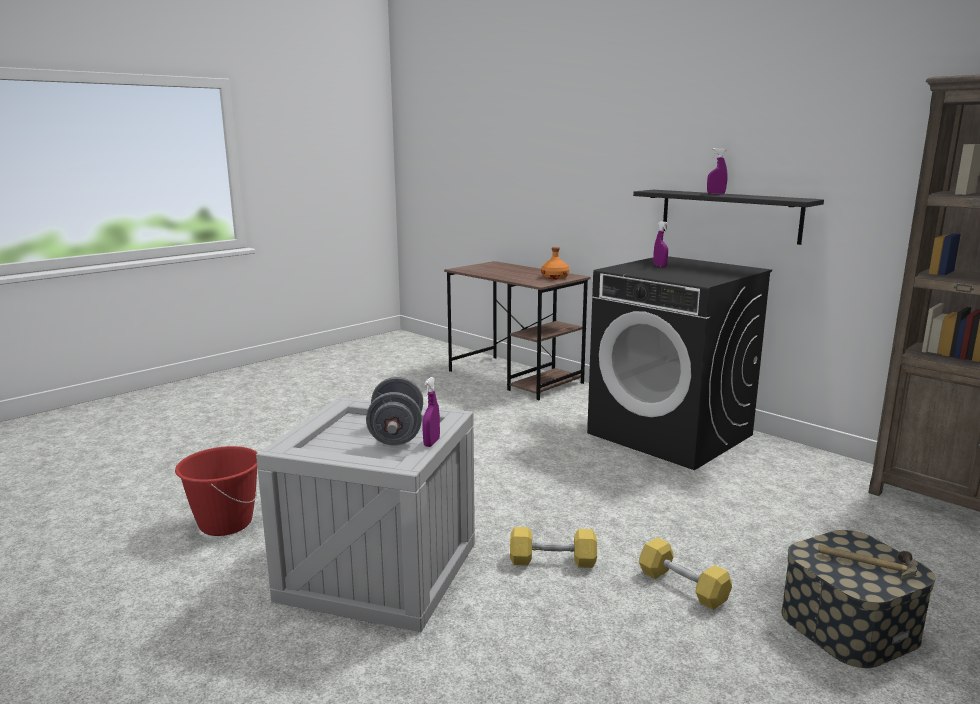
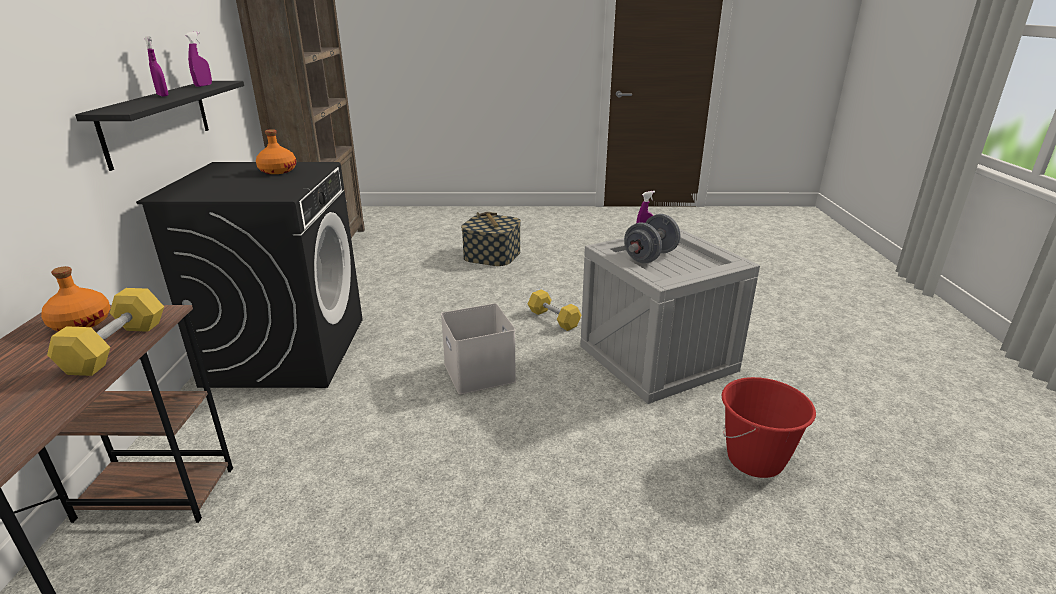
camera: 135 degrees left, 10 degrees up
yellow dumbbell [639,537,732,610] -> yellow dumbbell moved to [47,288,164,376]
purple spray bottle [653,221,668,267] -> purple spray bottle moved to [185,32,212,87]
none -> orange bottle [256,129,296,174]
none -> white storage box [441,303,516,395]

